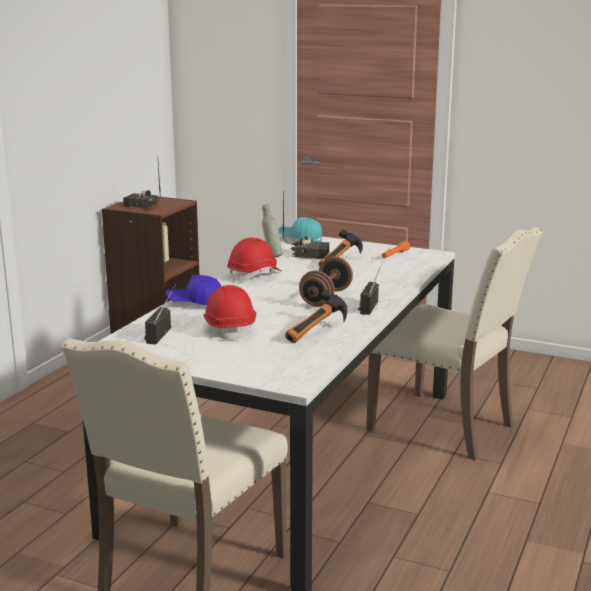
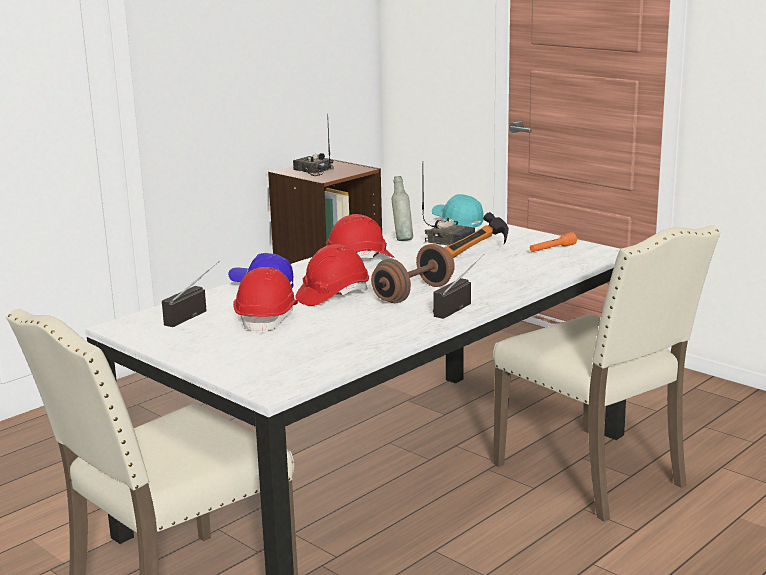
camera: 20 degrees right, 0 degrees up
hammer [285,290,347,343] -> none
none -> red hard hat [295,244,369,306]

